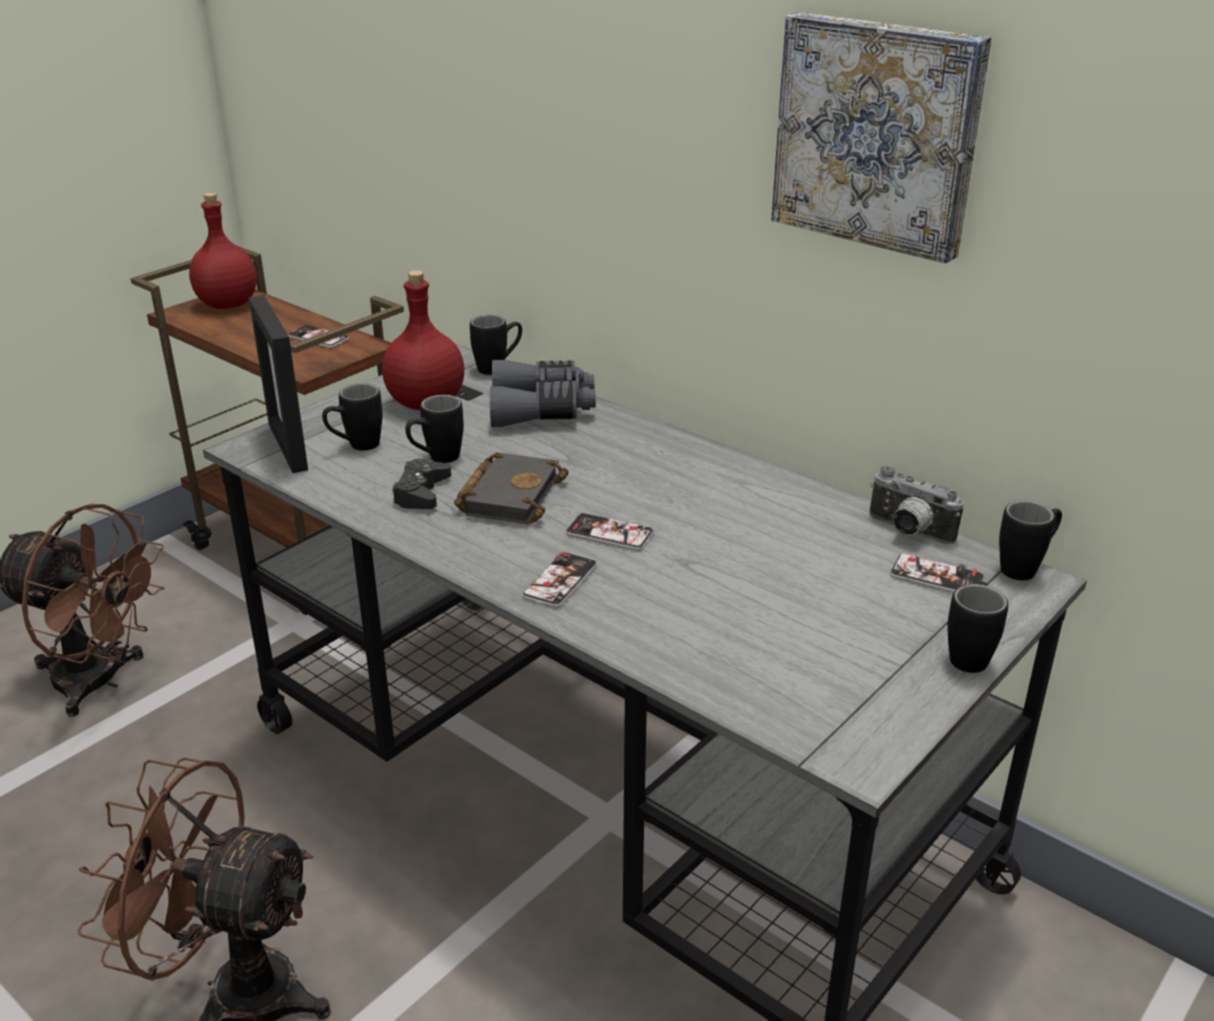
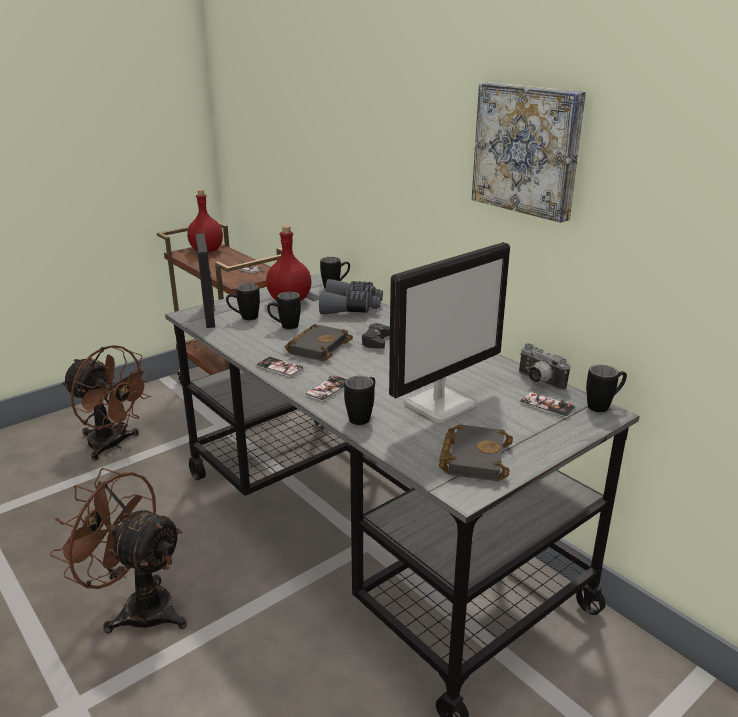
camera: 10 degrees right, 5 degrees down
black game controller [392,459,451,509] -> black game controller moved to [361,323,390,349]
phone [565,513,654,551] -> phone moved to [256,357,304,378]
black mug [947,582,1008,673] -> black mug moved to [344,376,375,425]
none -> monitor [389,242,510,423]
none -> black book [439,424,513,481]

